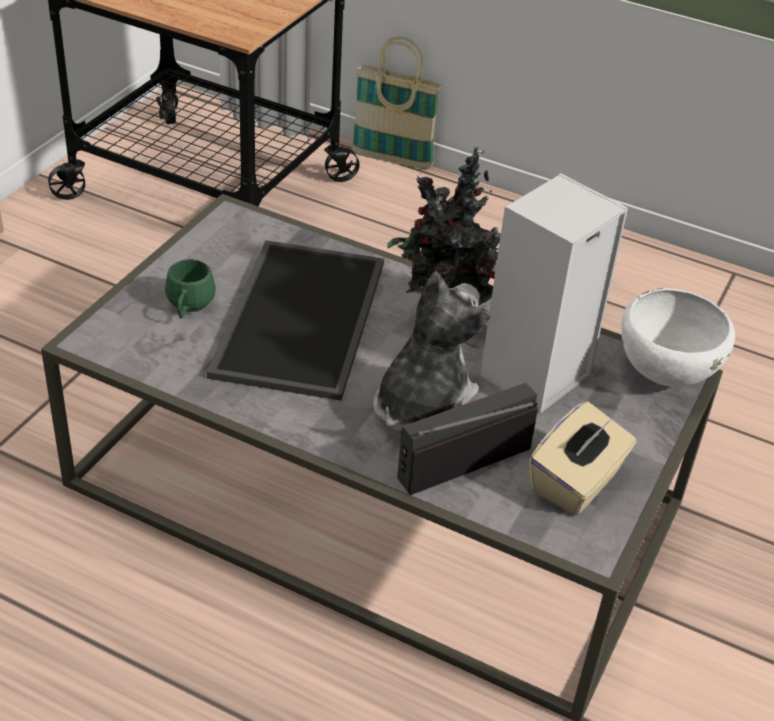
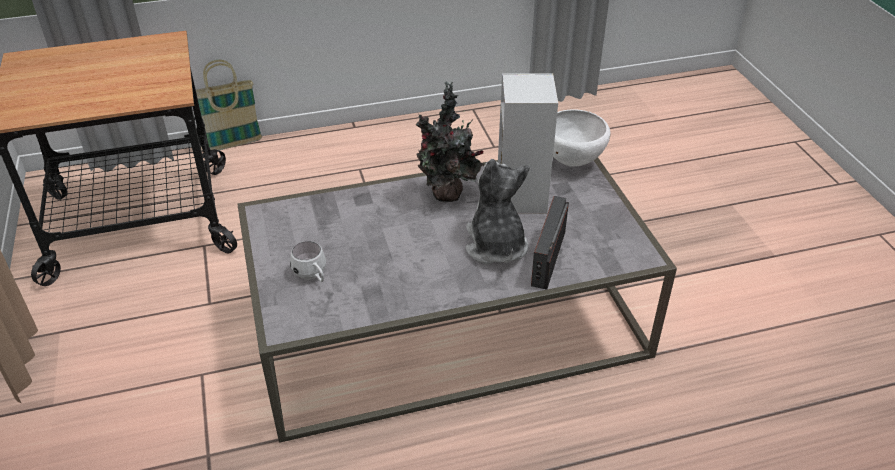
camera: 40 degrees left, 0 degrees up
green mug [165,259,216,318] -> white mug [290,241,326,282]
tray [207,240,384,401] -> none
beige tissue box [529,401,636,515] -> none

